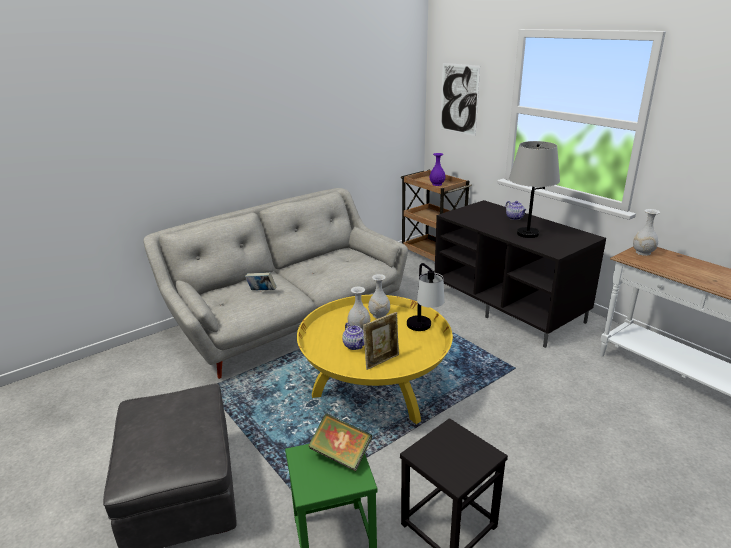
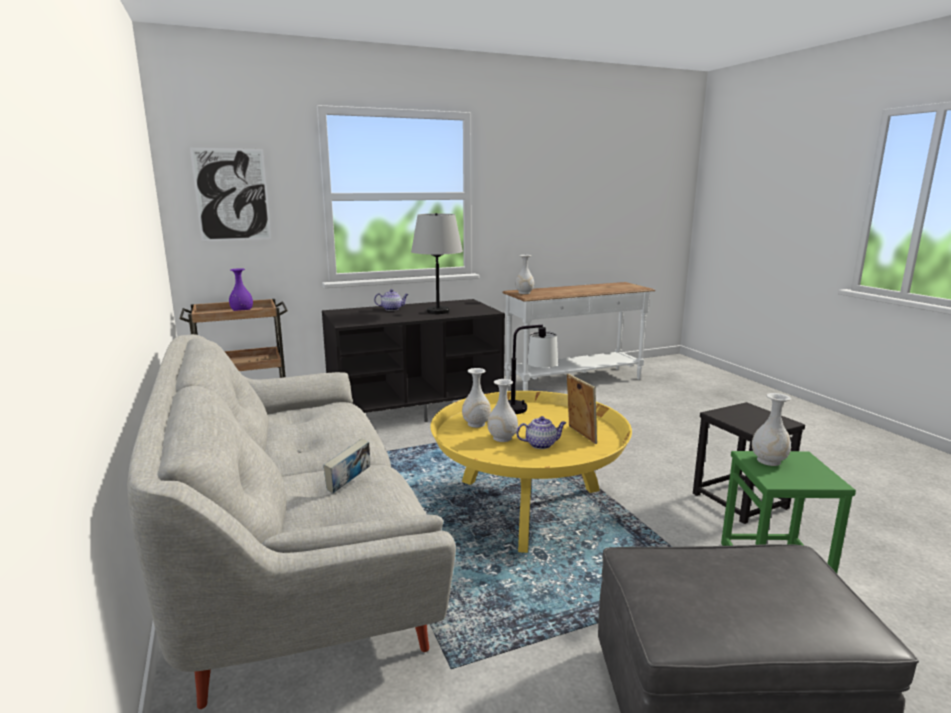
camera: 75 degrees left, 10 degrees down
book [308,413,372,472] -> white vase [752,393,791,466]

